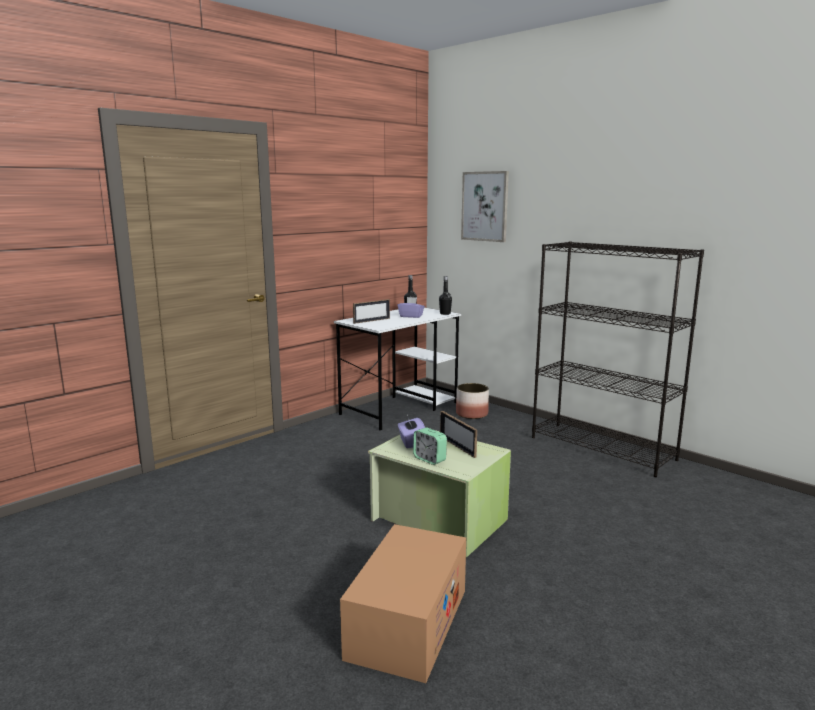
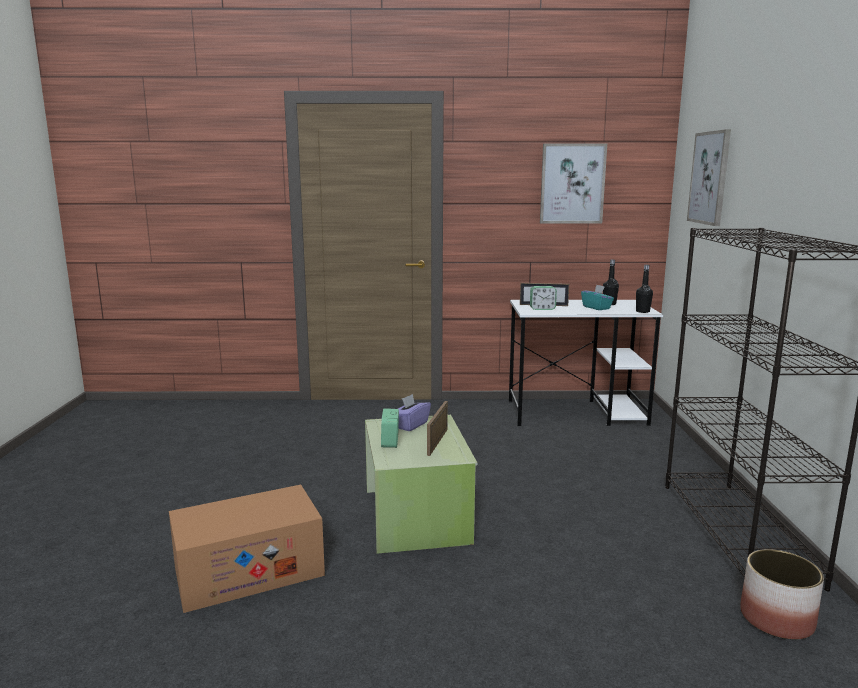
camera: 45 degrees right, 0 degrees up
purple tissue box [398,297,425,318] -> turquoise tissue box [581,285,614,310]
planter [456,383,489,419] -> planter moved to [740,549,824,640]
none -> alarm clock [530,286,557,310]
none -> picture [540,144,607,223]

